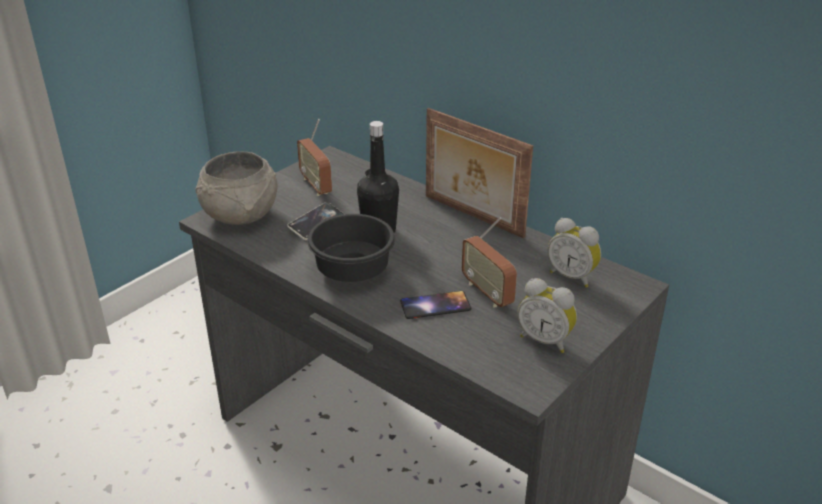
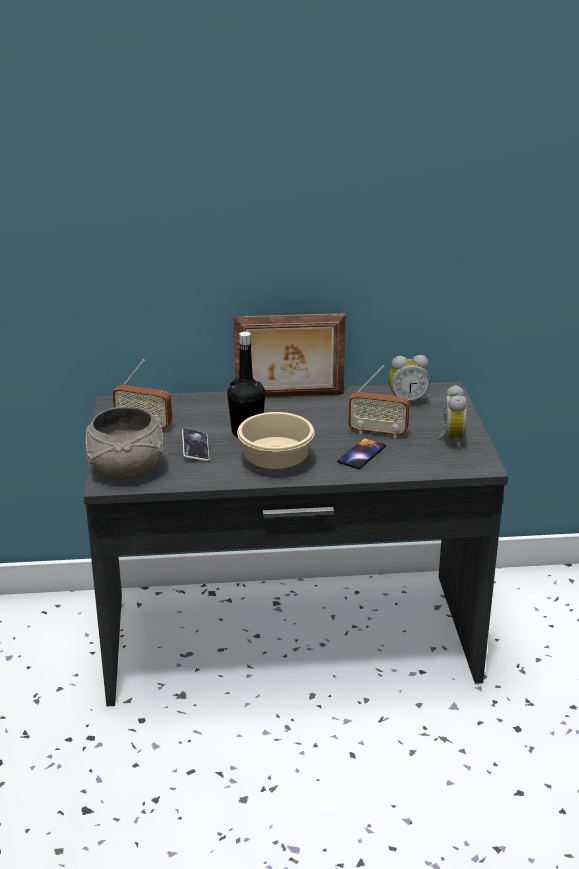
camera: 45 degrees left, 5 degrees down
black bowl [307,214,395,282] -> beige bowl [237,412,315,469]
alarm clock [517,278,577,353] -> alarm clock turned 75 degrees counterclockwise [438,385,467,448]

